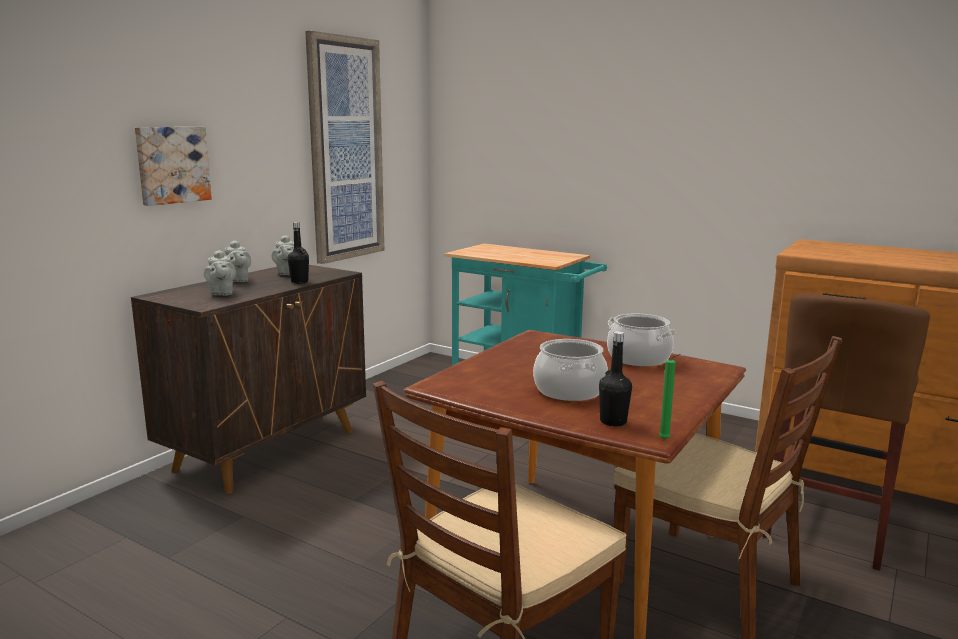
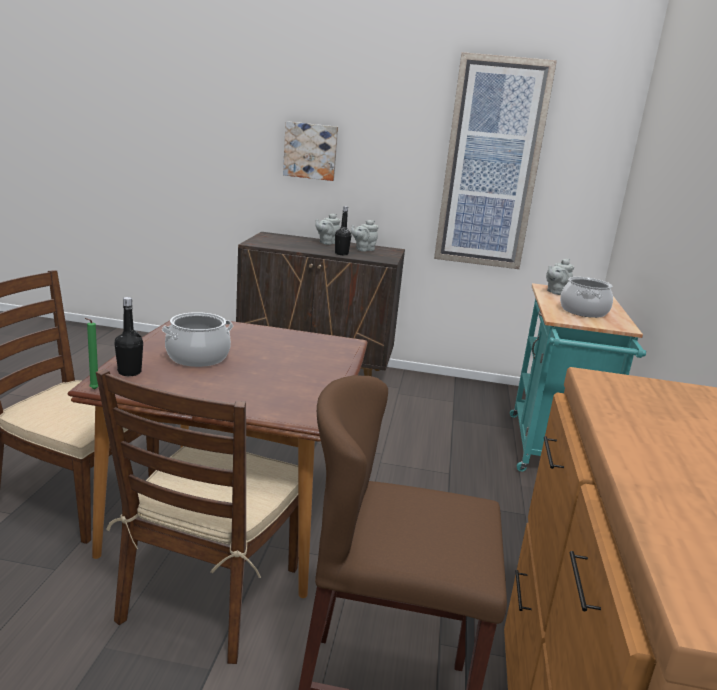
camera: 65 degrees right, 5 degrees up
grey teapot [204,250,236,295] -> grey teapot moved to [546,259,574,295]
cooking pot [607,314,676,366] -> cooking pot moved to [560,277,613,318]

